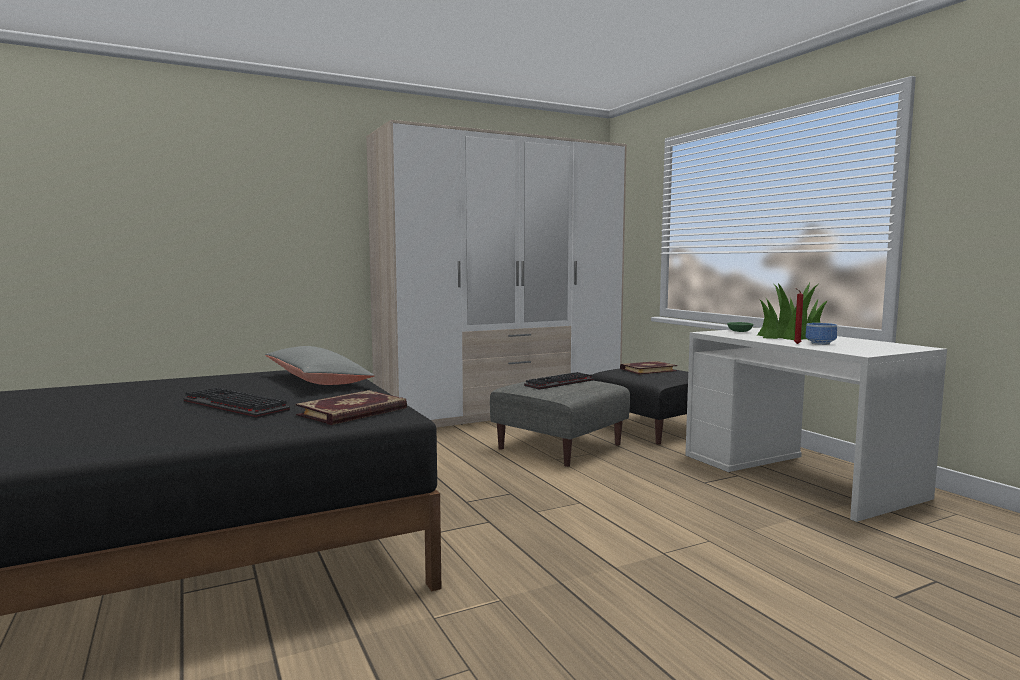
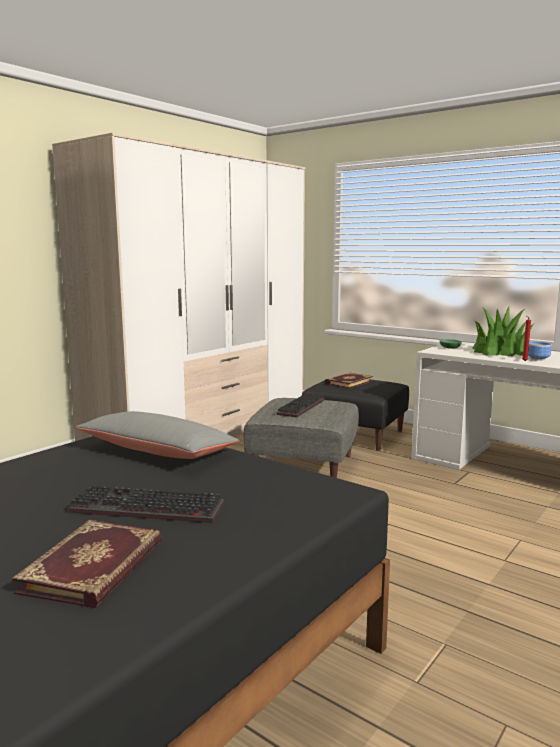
camera: 25 degrees left, 5 degrees up
book [296,390,407,425] -> book moved to [12,520,162,608]

